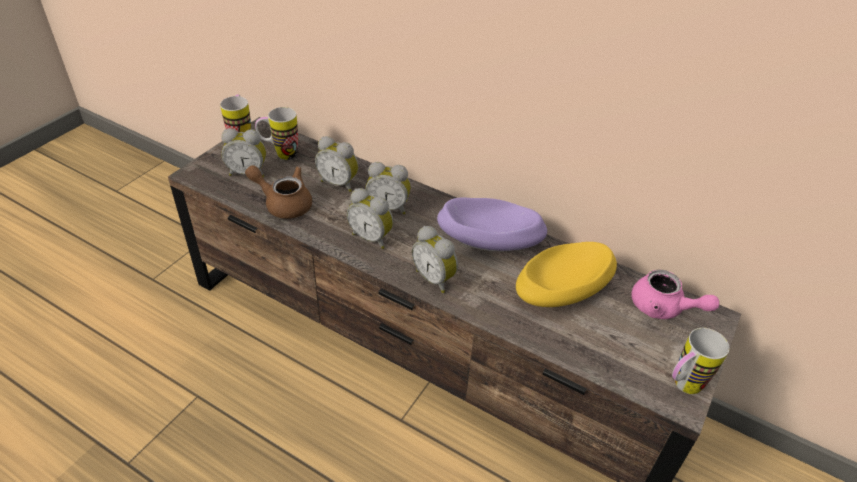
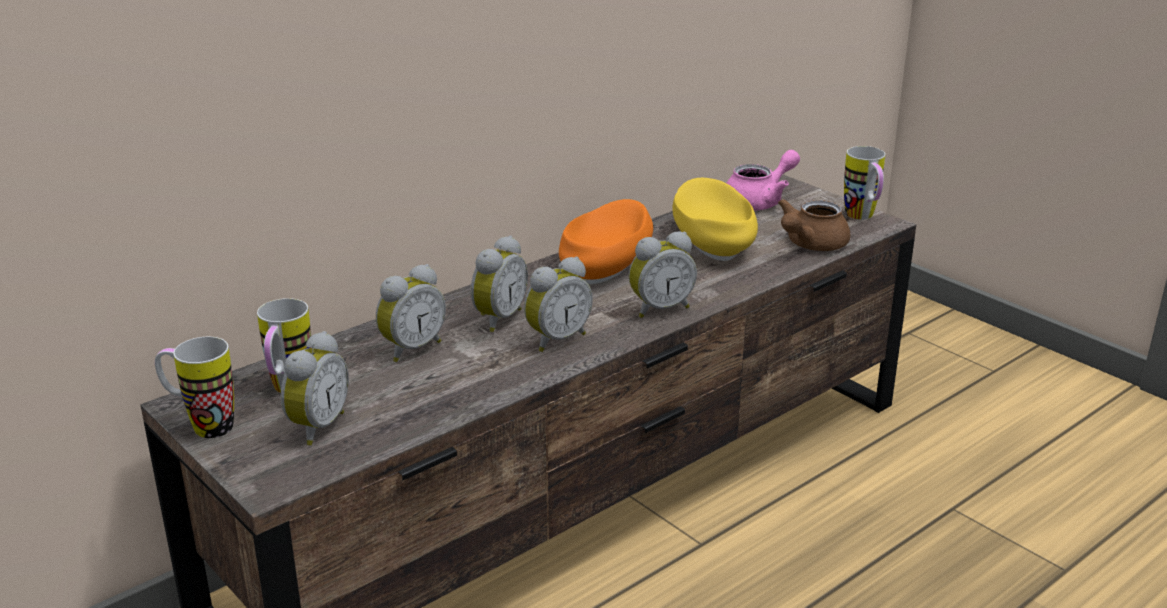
camera: 70 degrees left, 15 degrees down
brown teapot [245,165,312,219] -> brown teapot moved to [778,199,851,251]
purple bowl [437,197,547,251] -> orange bowl [559,199,653,284]

